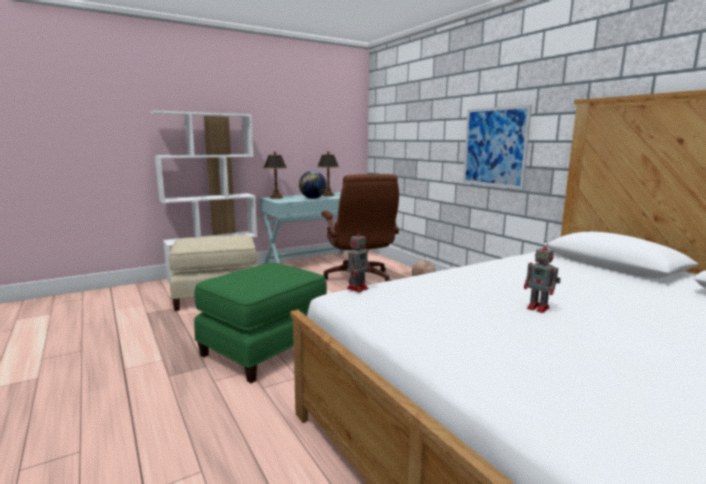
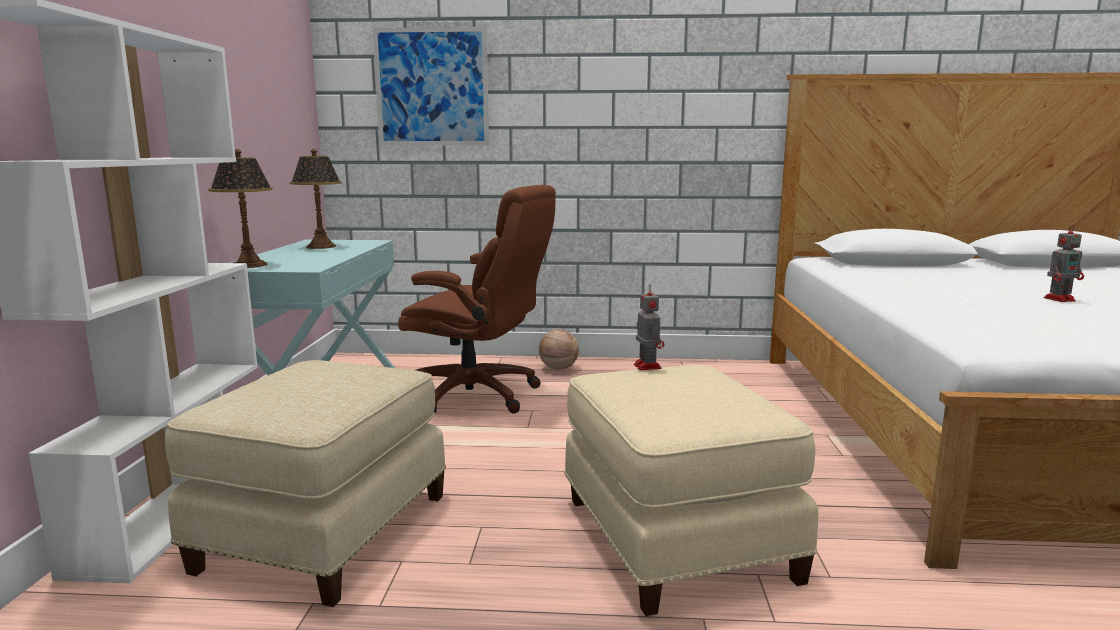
camera: 55 degrees left, 0 degrees up
green ottoman [194,263,327,383] -> beige ottoman [564,364,818,616]
globe [299,171,326,199] -> none
toy robot [347,229,371,292] -> toy robot moved to [634,285,664,370]
picture [463,105,532,190] -> picture moved to [373,27,489,146]

